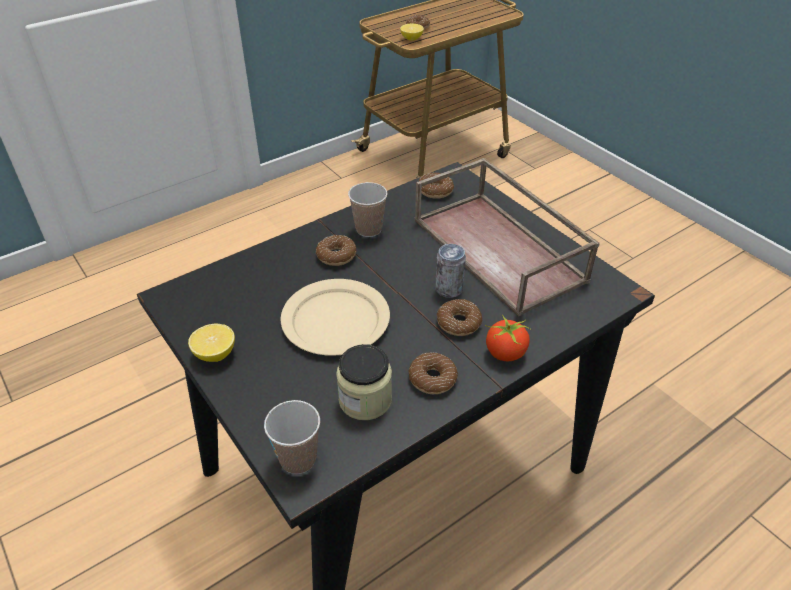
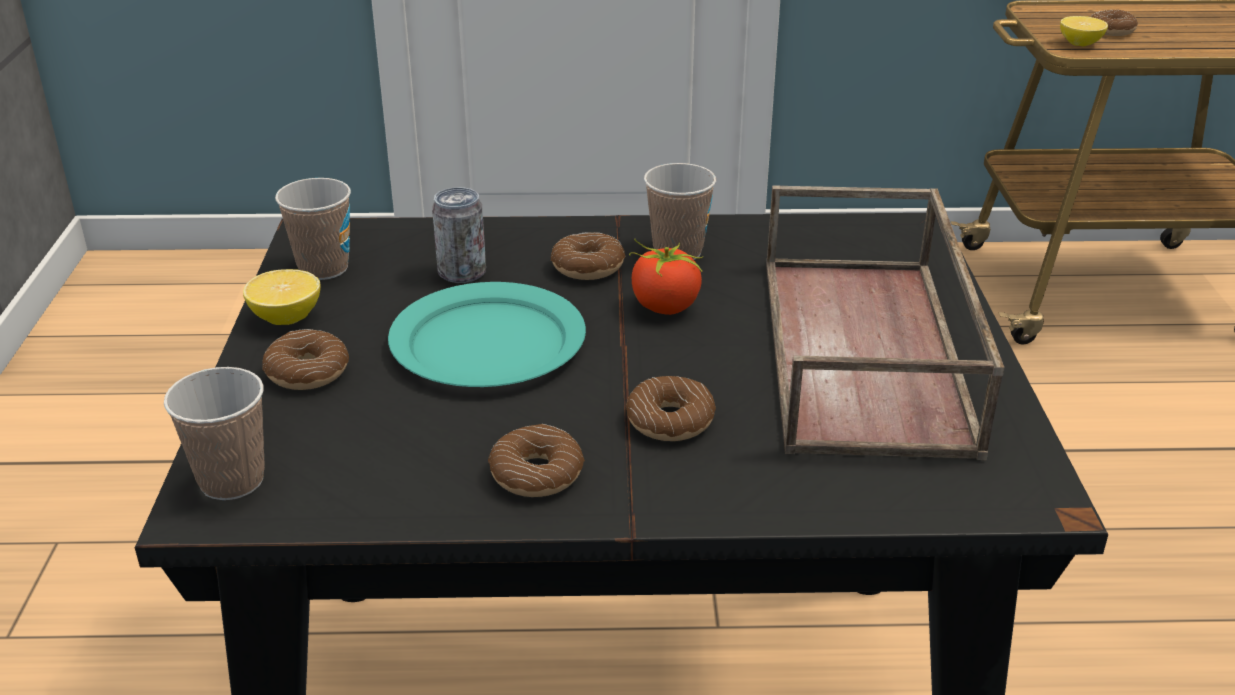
camera: 35 degrees right, 10 degrees down
beige plate [281,279,390,356] -> turquoise plate [388,282,586,387]
jar [336,344,392,420] -> none
donut [418,172,454,199] -> donut moved to [262,329,349,390]
can [435,244,466,298] -> can moved to [432,187,486,283]
tomato [485,315,531,361] -> tomato moved to [629,239,704,315]
none -> cup [275,178,351,280]

